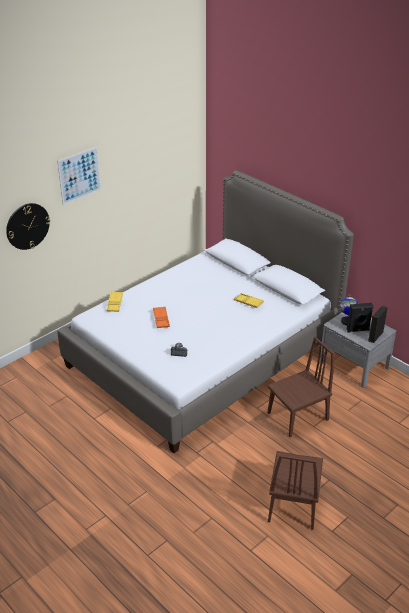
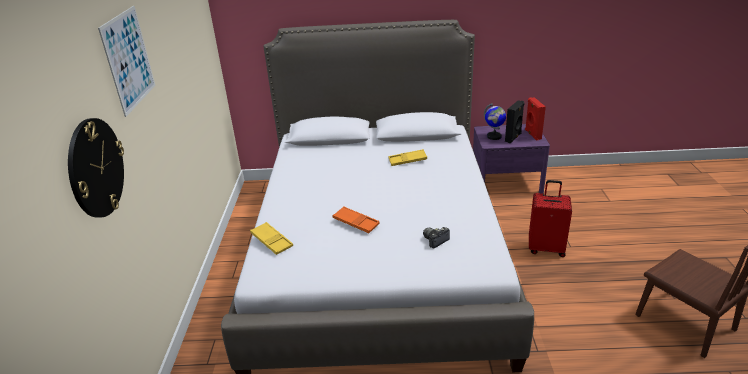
camera: 45 degrees left, 5 degrees down
brown chair [267,337,334,437] -> red suitcase [529,180,572,257]
grey nightstand [320,312,396,388] -> purple nightstand [473,124,550,194]
black speaker [368,305,388,343] -> red speaker [525,97,546,140]

